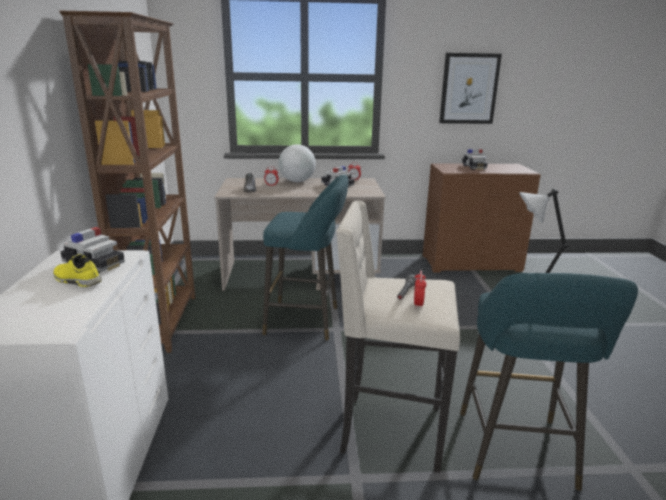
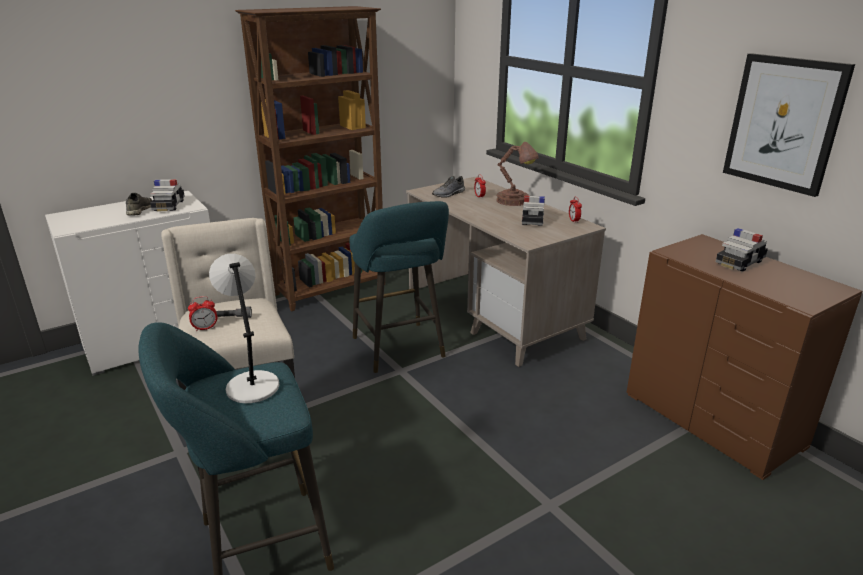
camera: 60 degrees right, 5 degrees up
yellow shoe [53,254,102,287] -> grey shoe [126,193,152,216]
globe [278,144,316,182] -> brown table lamp [496,142,539,206]

